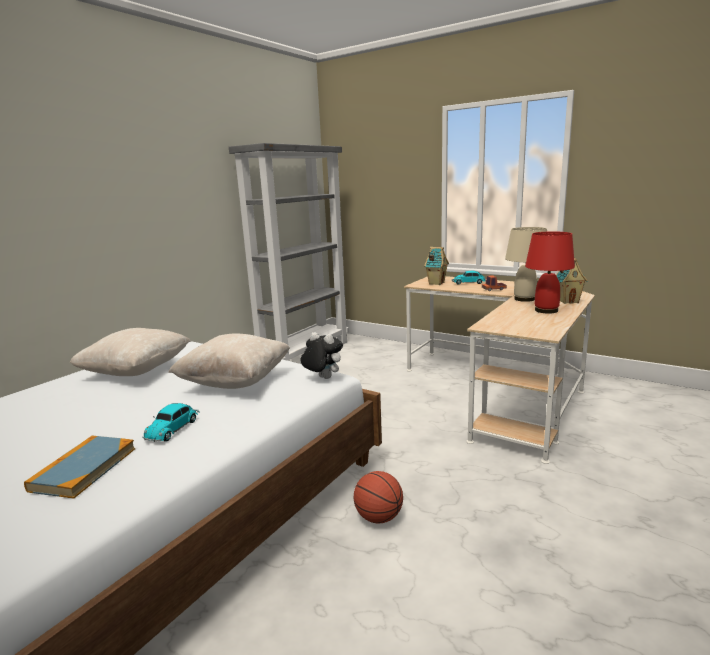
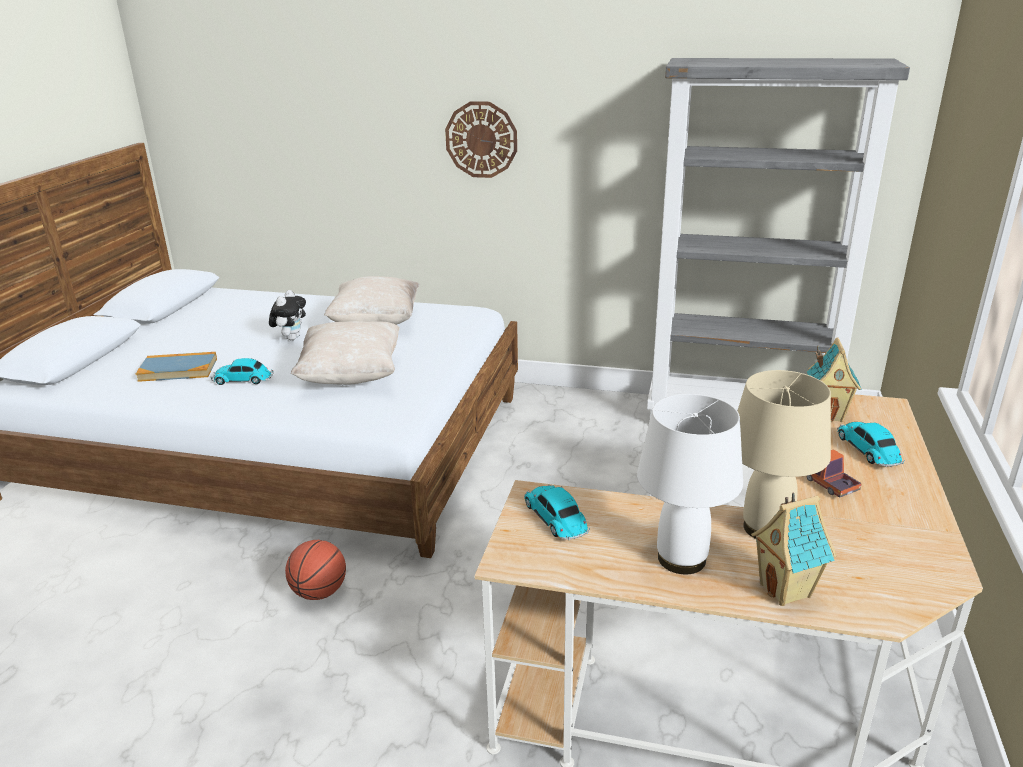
camera: 70 degrees right, 10 degrees up
plush toy [301,332,343,379] -> plush toy moved to [269,290,306,340]
red table lamp [525,231,575,314] -> white table lamp [637,394,743,574]
none -> wall clock [445,101,517,178]
none -> toy car [524,485,590,540]

